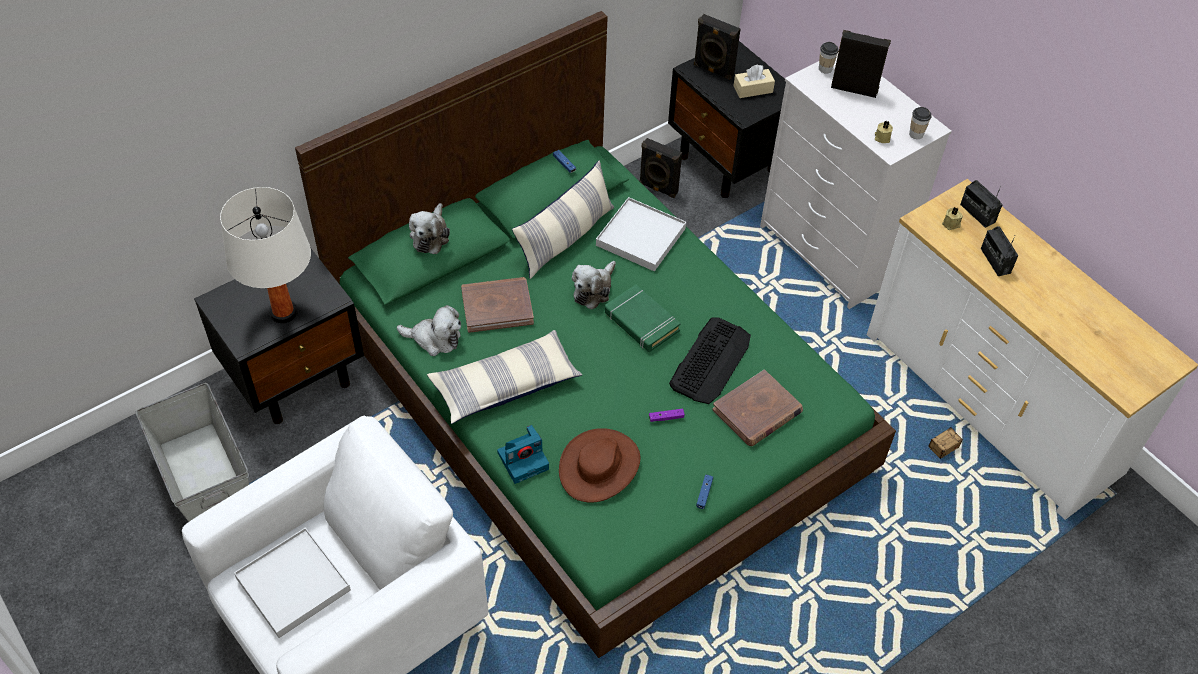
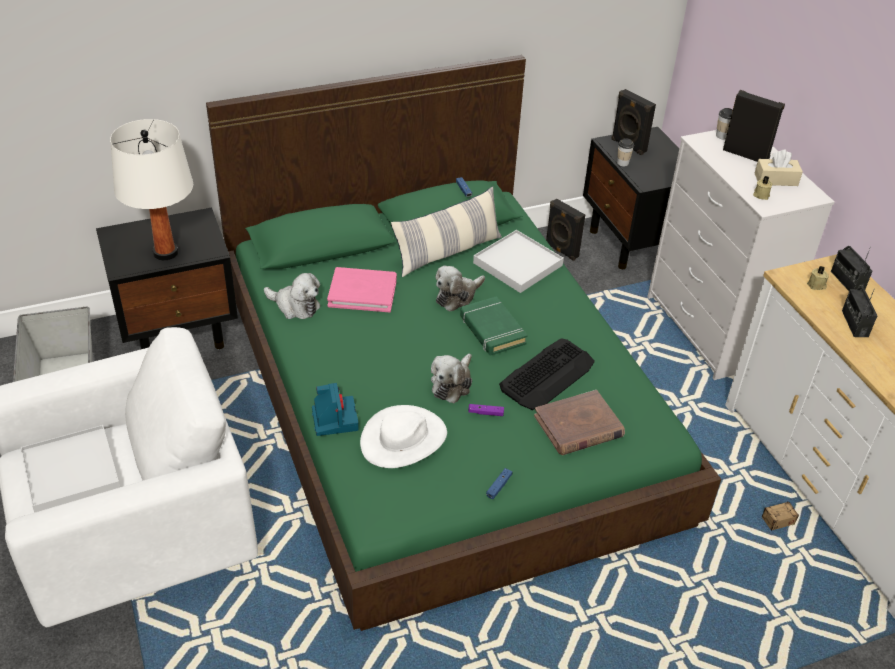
camera: 15 degrees right, 10 degrees down
plush toy [409,203,450,254] -> plush toy moved to [431,353,472,403]
pillow [427,330,582,424] -> none
brown book [461,277,534,333] -> pink book [327,267,397,312]
camera [497,425,549,484] -> camera turned 90 degrees counterclockwise [312,383,359,436]
brown hat [559,428,640,503] -> white hat [360,405,447,468]
beige tissue box [734,64,775,98] -> beige tissue box moved to [755,150,803,186]
cup [909,107,932,139] -> cup moved to [617,138,634,166]

